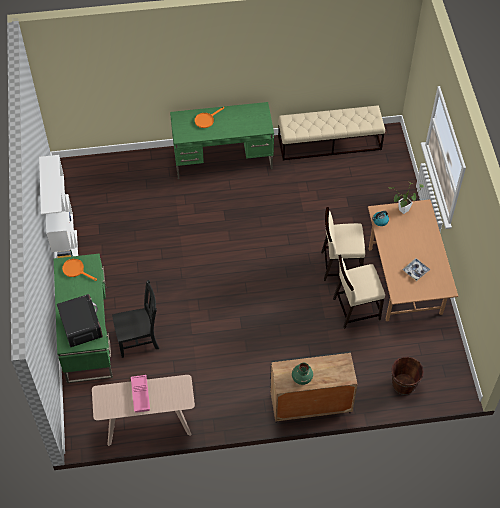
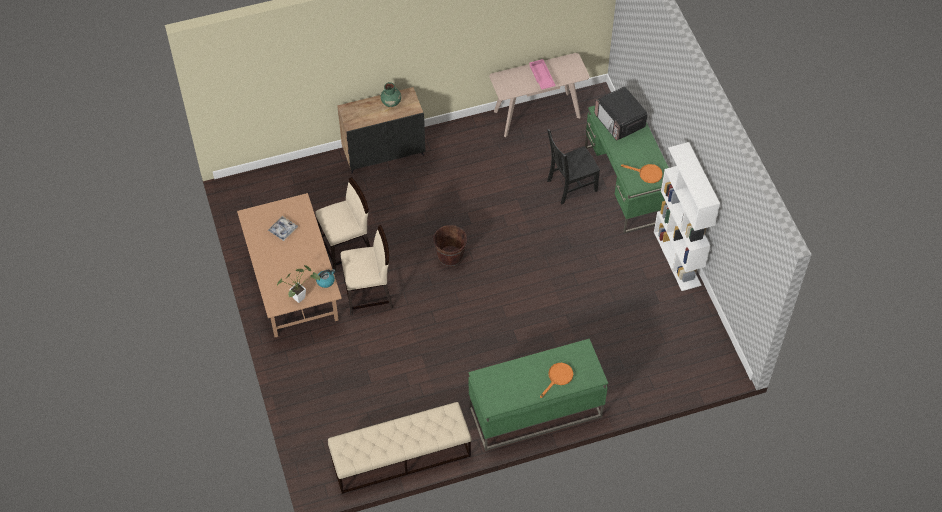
camera: 170 degrees right, 0 degrees up
brown bucket [391,357,424,395] -> brown bucket moved to [433,225,467,267]

